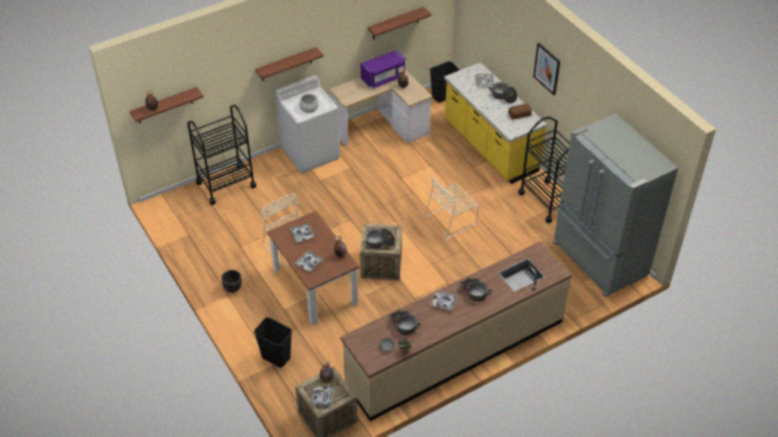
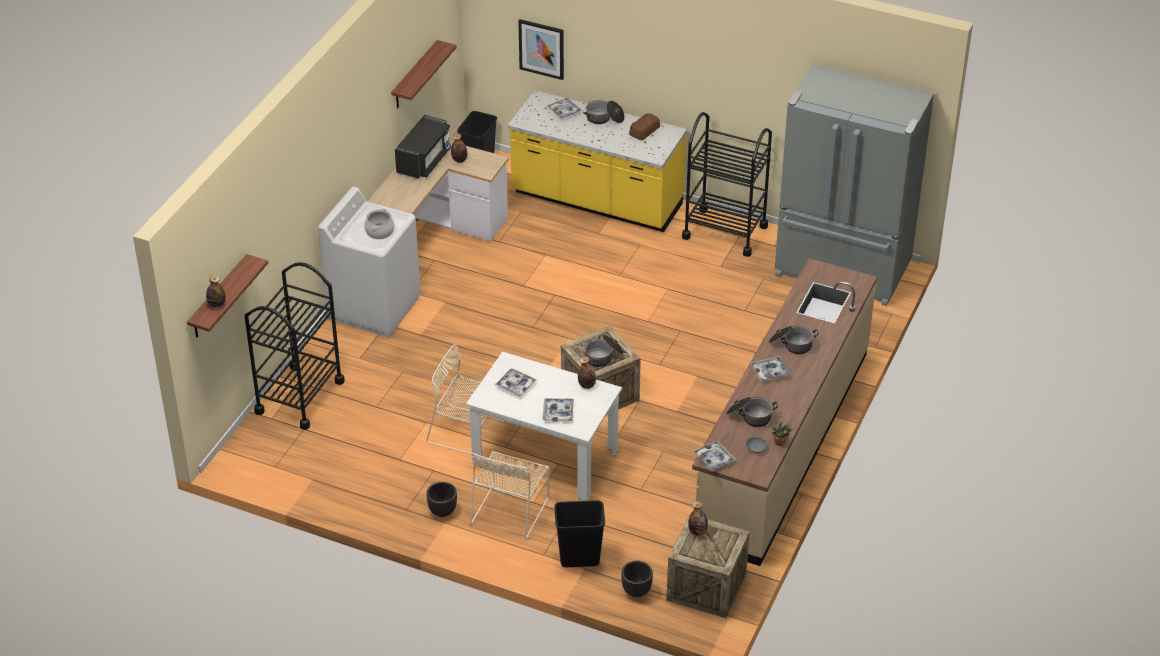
camera: 35 degrees left, 5 degrees down
shelf [255,47,324,81] -> none
brown dining table [267,211,359,325] -> white dining table [466,352,622,501]
tray [310,385,334,406] -> tray moved to [692,441,736,471]
purple microwave [361,50,405,88] -> black microwave [395,115,451,179]
beige chair [424,176,479,239] -> beige chair moved to [470,451,550,540]
picture [533,43,560,95] -> picture moved to [518,19,564,80]
none -> black planter [621,561,653,598]

